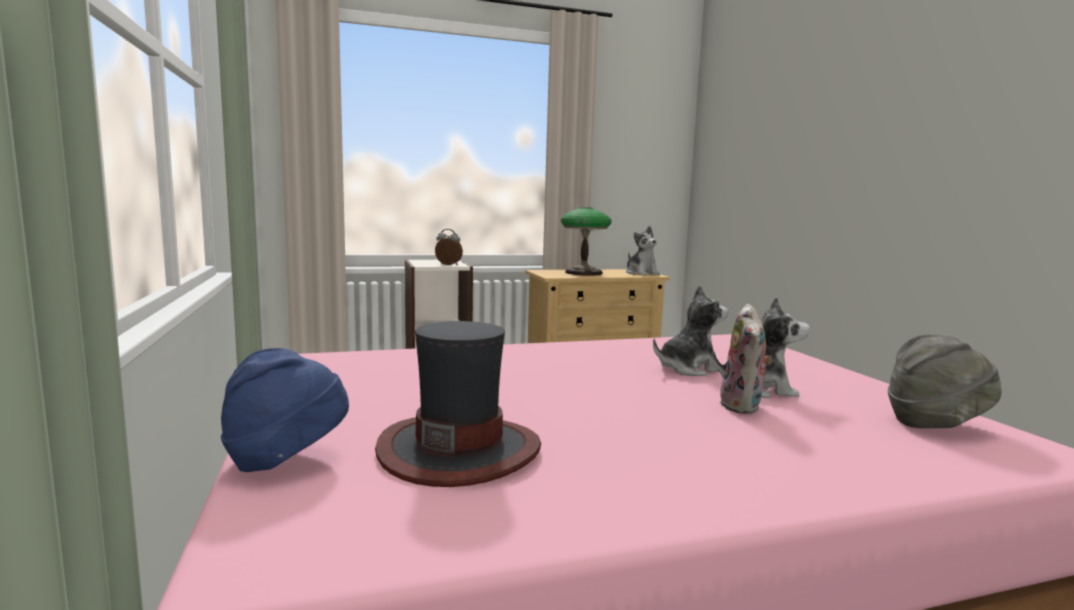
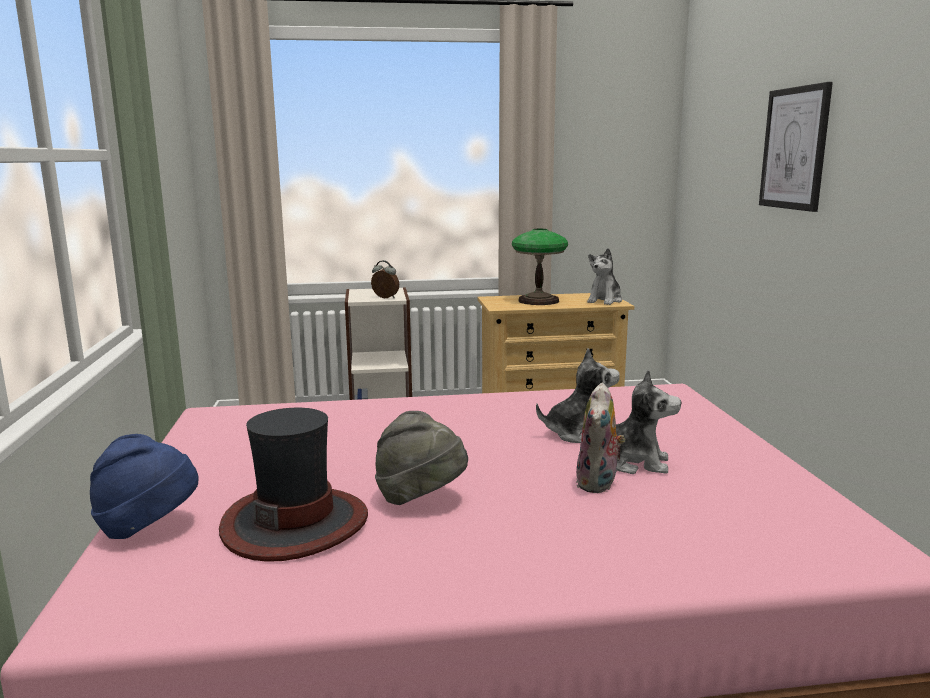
camera: 10 degrees right, 5 degrees up
plush toy [626,226,660,276] -> plush toy turned 45 degrees clockwise [587,248,622,305]
grey hat [888,335,1001,428] -> grey hat moved to [375,411,468,505]
none -> picture [759,82,833,212]

